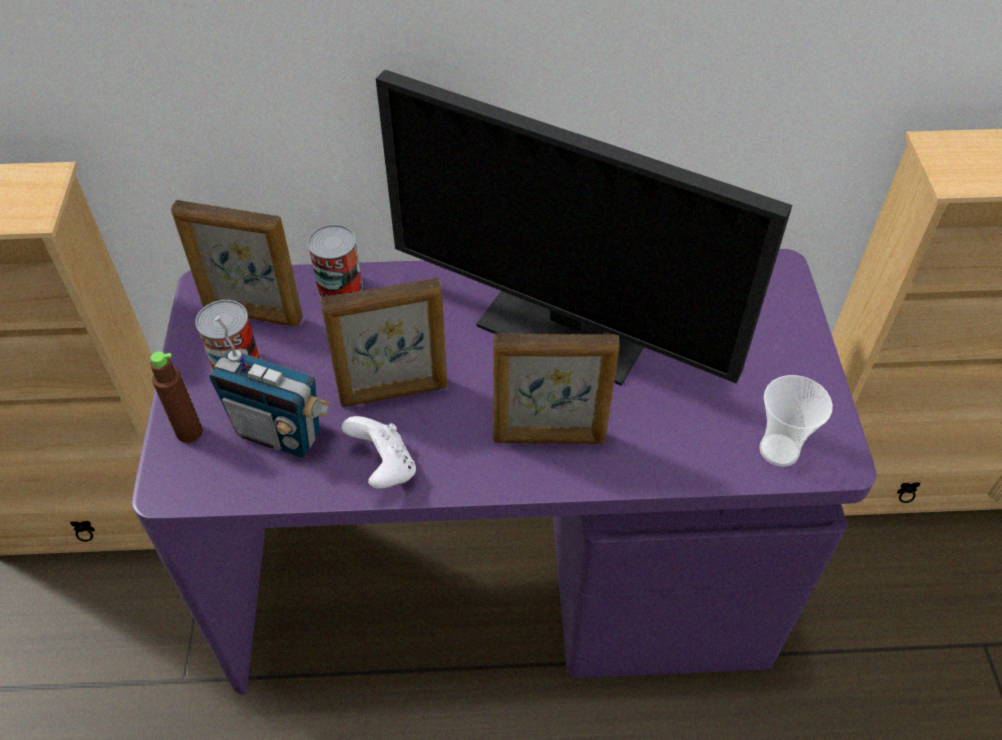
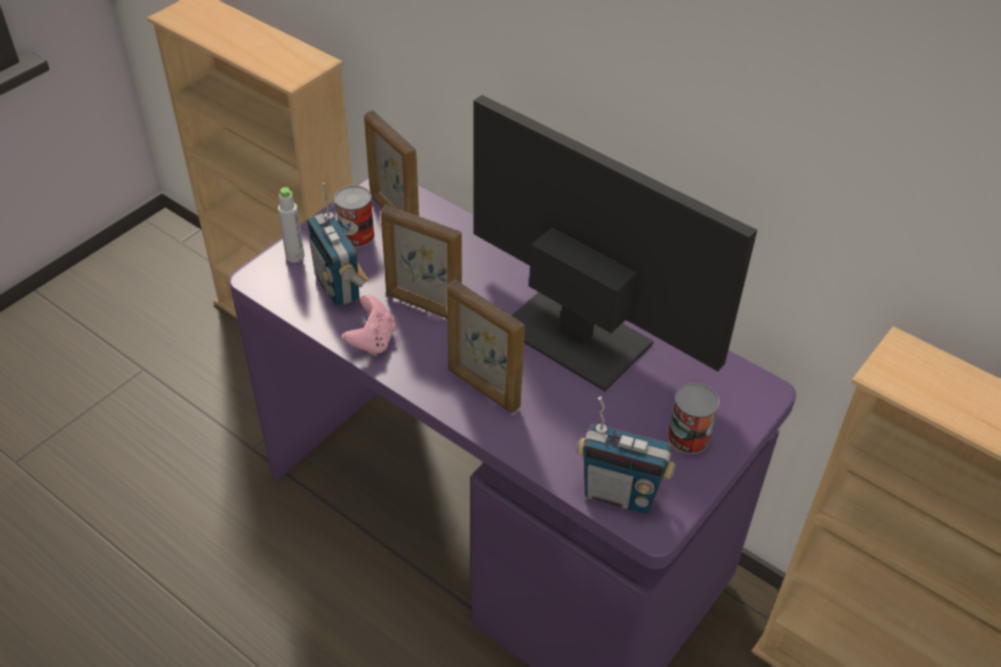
camera: 40 degrees right, 5 degrees down
brown bottle [150,351,203,443] -> grey bottle [278,187,305,263]
can [307,224,363,298] -> can moved to [668,383,719,454]
white game controller [342,416,416,488] -> pink game controller [343,294,396,356]
monitor [376,70,792,386] -> monitor turned 150 degrees clockwise [473,95,757,391]
cup [759,375,833,467] -> radio [576,396,676,514]

